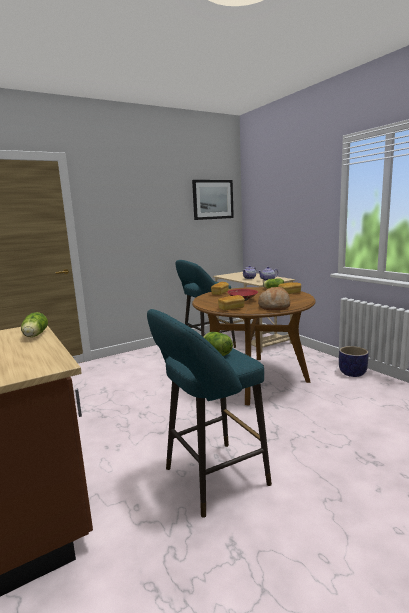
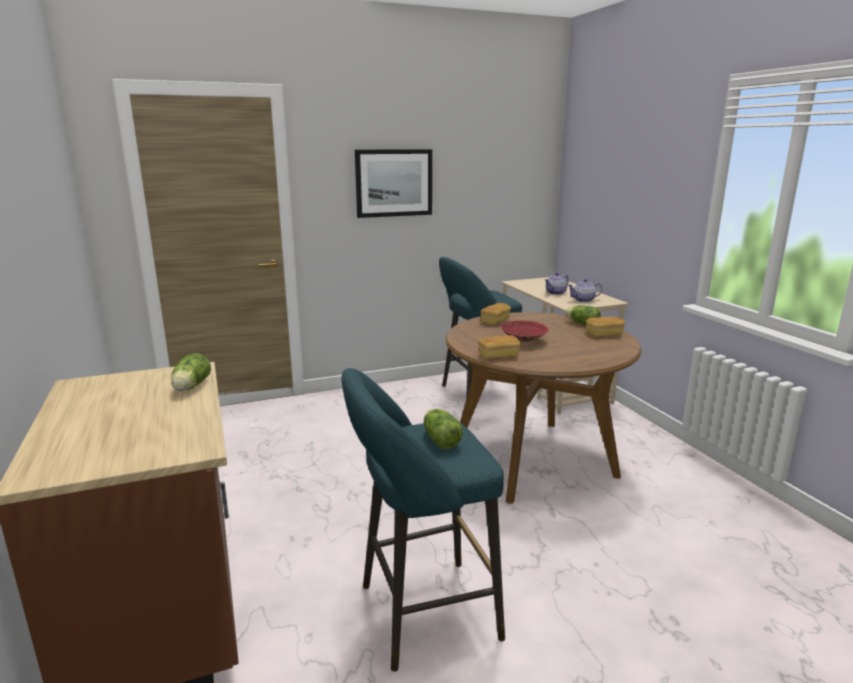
camera: 10 degrees right, 5 degrees up
picture [192,180,234,220] -> picture moved to [355,149,432,218]
bread [258,287,290,310] -> none
planter [339,346,369,377] -> none

